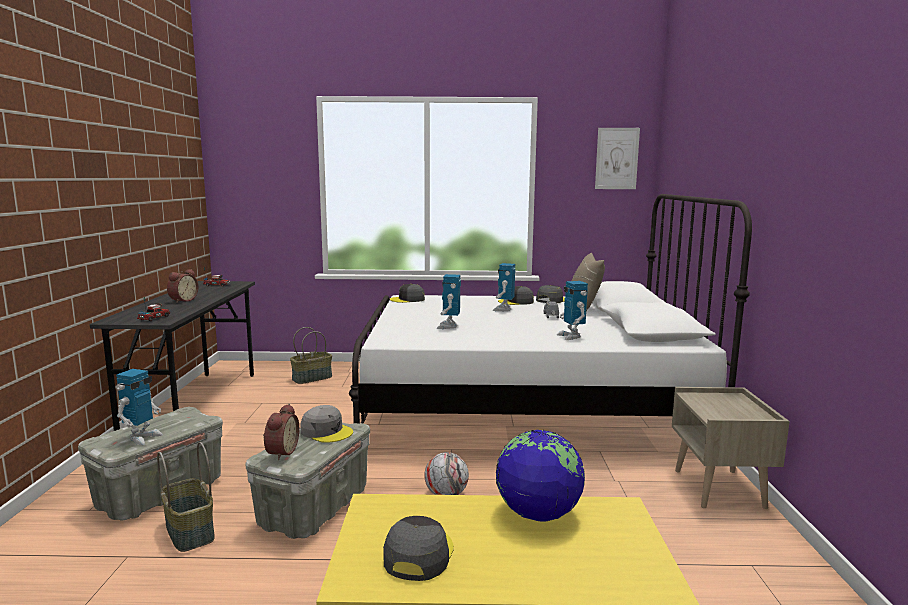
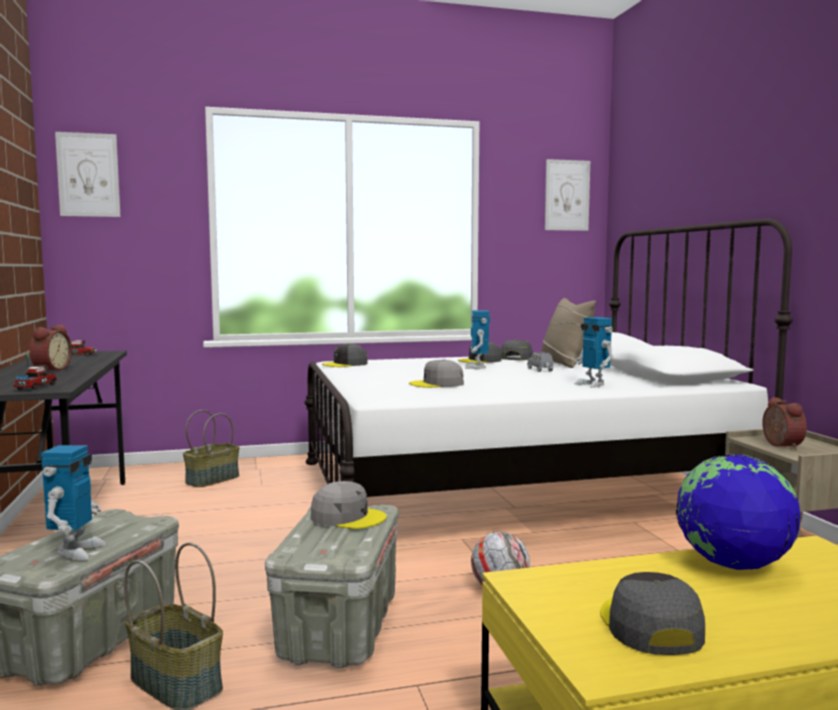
camera: 15 degrees left, 5 degrees down
alarm clock [263,404,299,460] -> alarm clock moved to [762,397,807,450]
toy robot [437,274,461,329] -> grey cap [409,359,464,388]
none -> picture [55,132,120,217]

